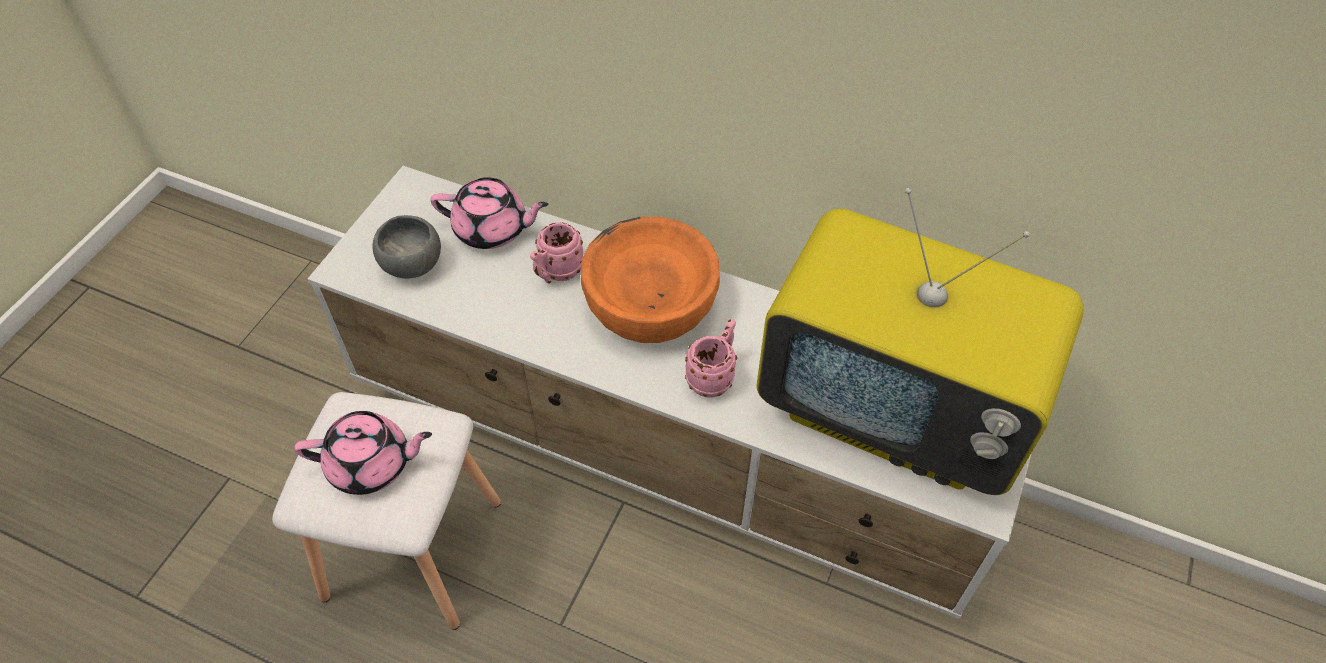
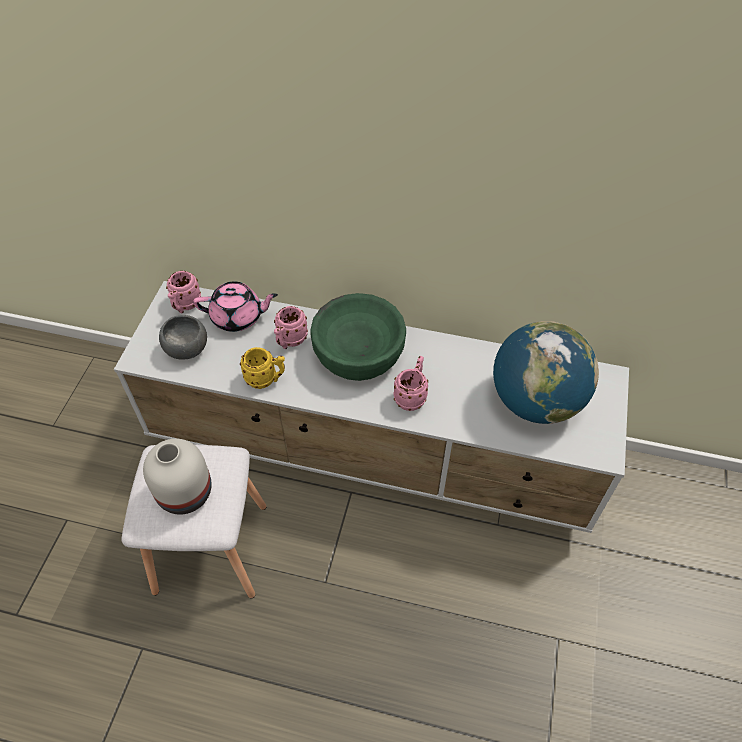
camera: 10 degrees left, 0 degrees up
pink teapot [294,411,432,495] -> white vase [143,439,212,515]
orange bowl [581,217,720,343] -> green bowl [310,293,406,381]
television [756,188,1084,495] -> globe [493,321,599,424]
none -> pink mug [166,271,201,313]
none -> yellow mug [240,347,285,389]

